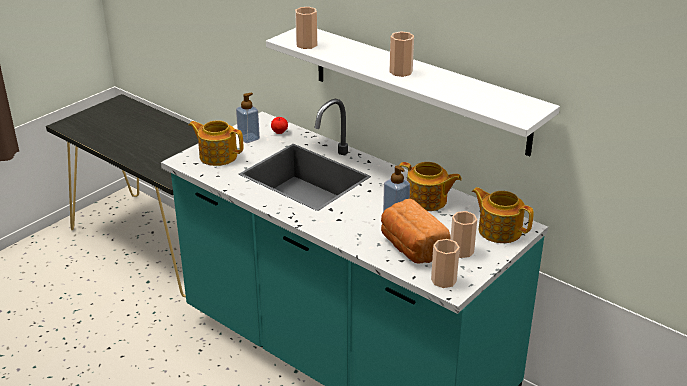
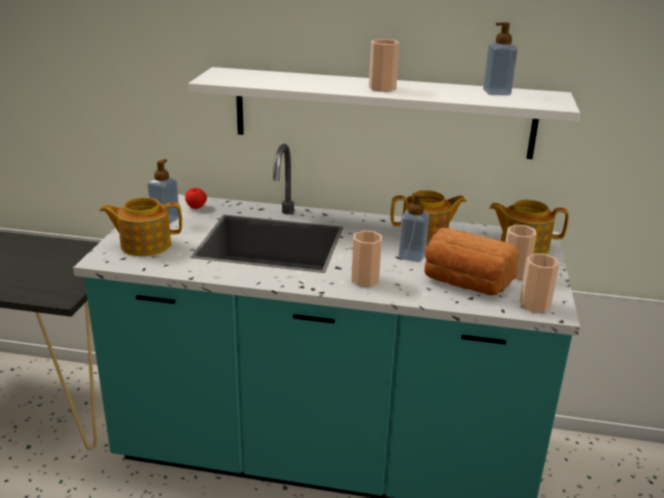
camera: 30 degrees left, 5 degrees down
cup [295,7,317,49] -> cup moved to [351,230,382,287]
none -> soap dispenser [483,22,518,95]

